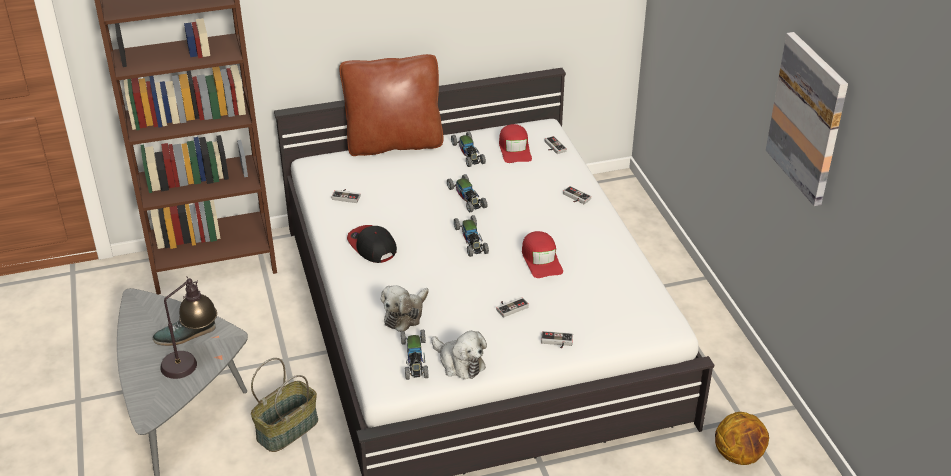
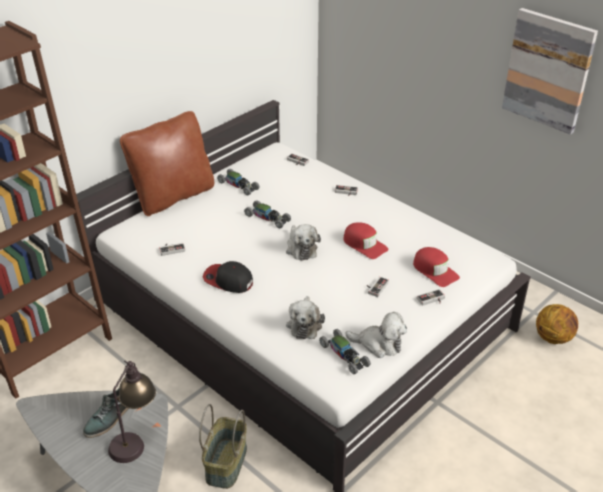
camera: 30 degrees left, 0 degrees up
toy car [454,215,489,257] -> plush toy [286,224,321,261]
red cap [499,124,532,163] -> red cap moved to [413,247,460,287]

